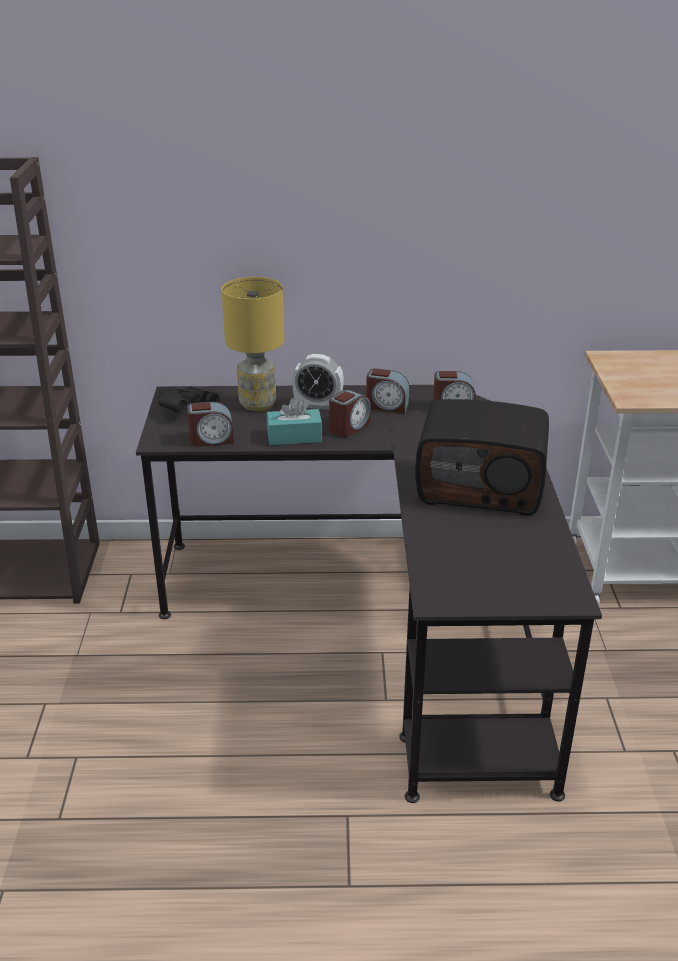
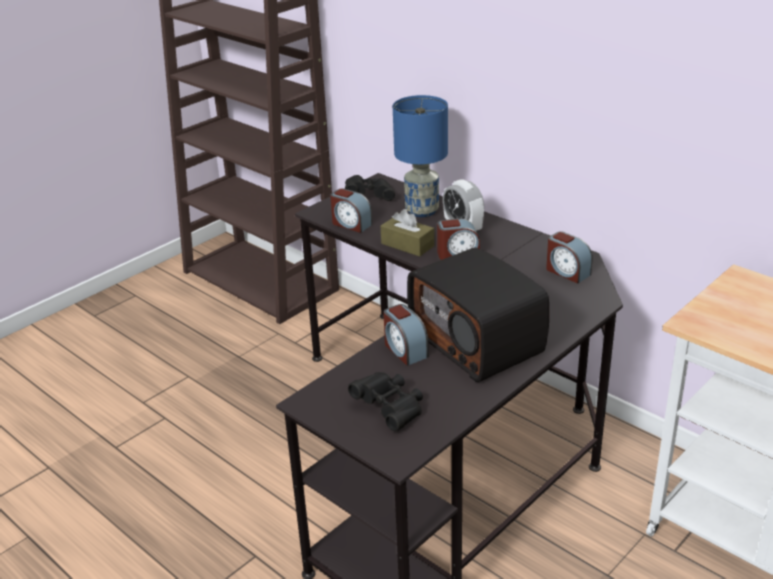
camera: 45 degrees right, 0 degrees up
yellow table lamp [221,277,284,411] -> blue table lamp [393,95,448,217]
turquoise tissue box [267,398,322,445] -> brown tissue box [381,209,434,257]
alarm clock [366,368,410,413] -> alarm clock moved to [384,304,429,366]
none -> black binoculars [348,372,423,431]

